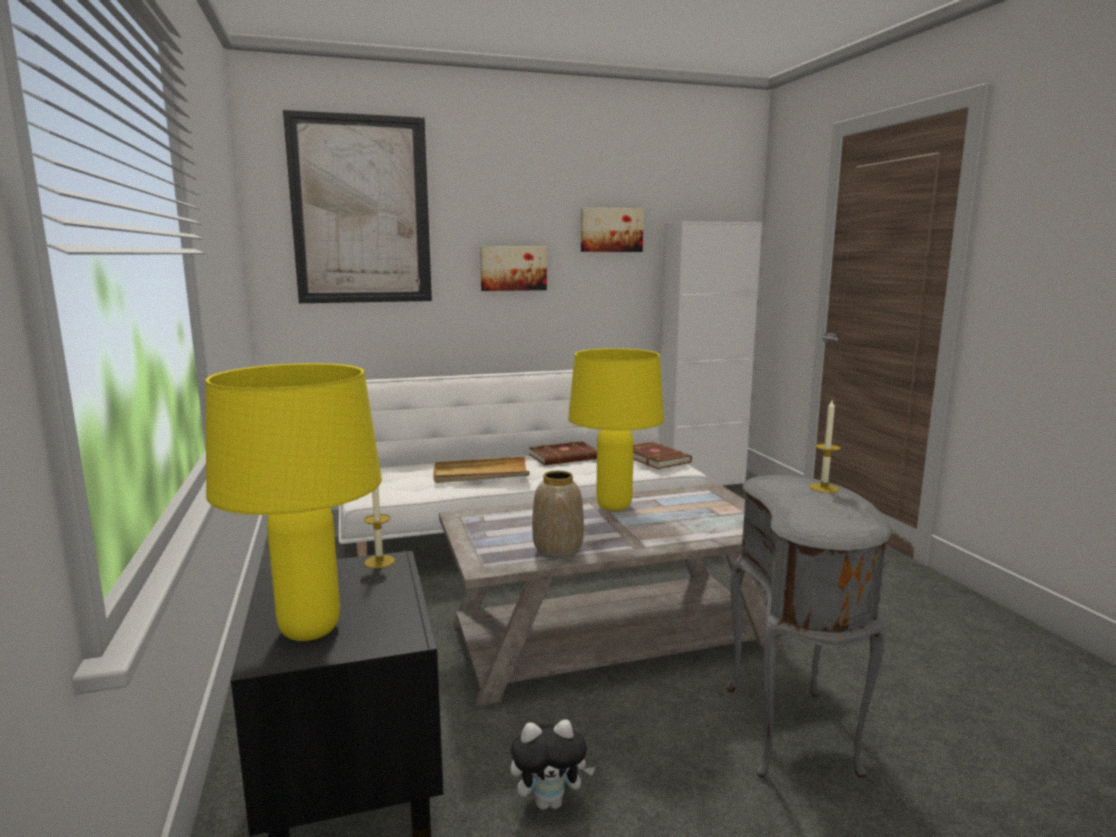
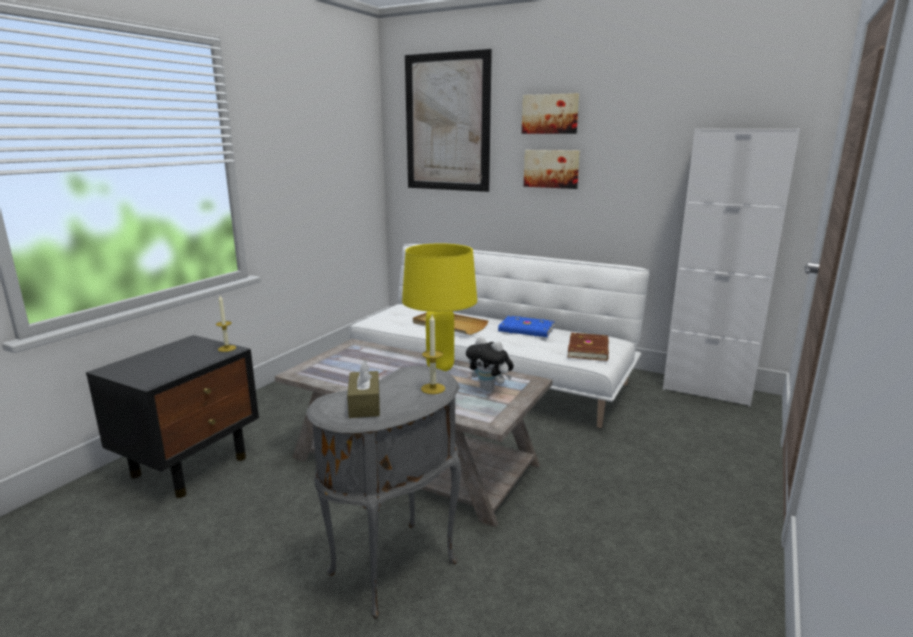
camera: 45 degrees right, 5 degrees up
yellow table lamp [205,363,382,641] -> none
plush toy [511,720,595,810] -> plush toy moved to [466,336,514,392]
brown book [529,441,597,466] -> blue book [498,316,555,337]
vase [532,471,584,559] -> none
picture [581,207,644,252] -> picture moved to [522,93,579,134]
none -> brown tissue box [347,360,380,418]

